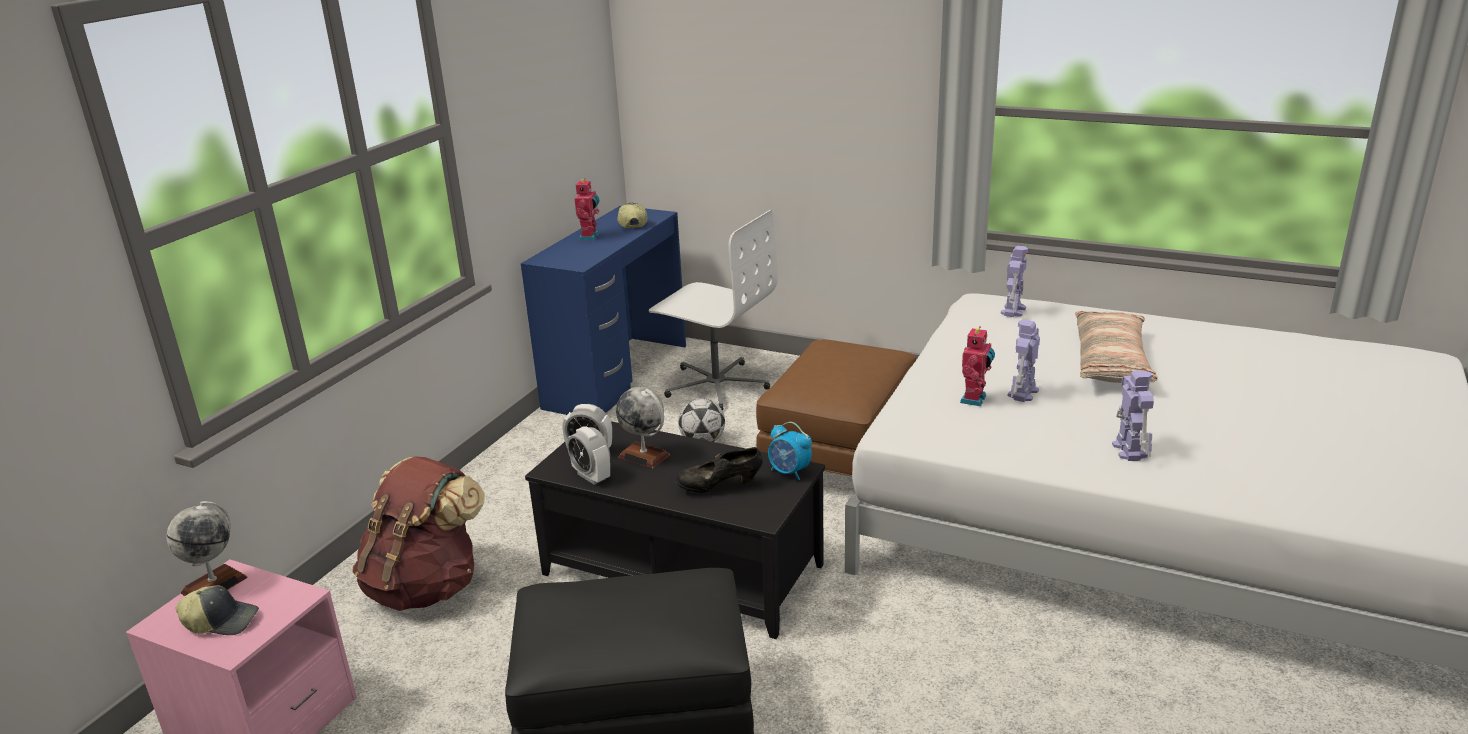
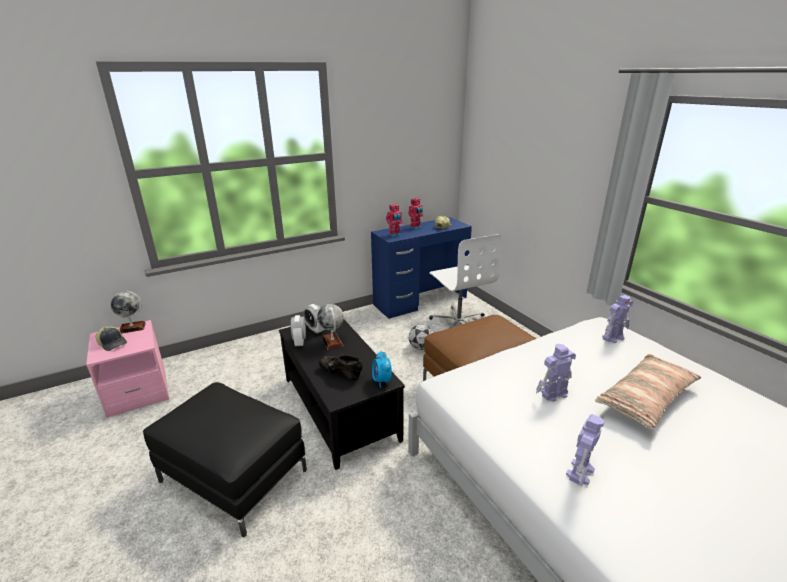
camera: 35 degrees right, 0 degrees up
brown backpack [352,456,485,611] -> none
toy robot [960,326,995,406] -> toy robot moved to [386,203,403,237]

